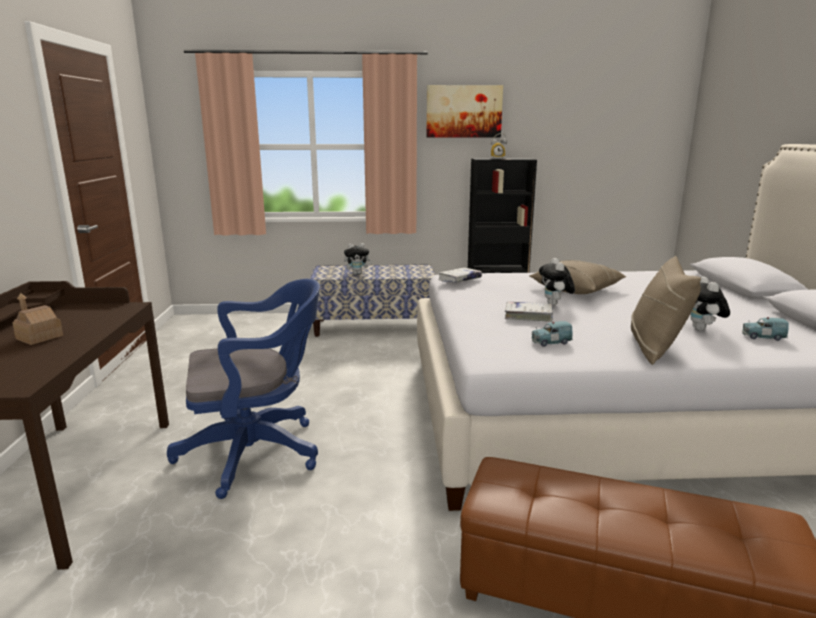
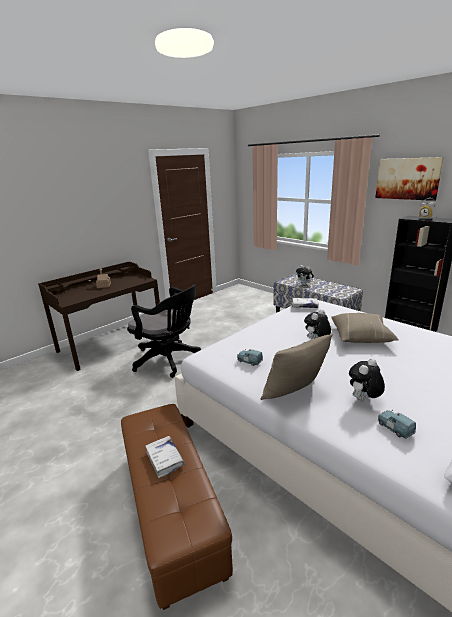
camera: 50 degrees right, 5 degrees up
blue office chair [167,279,320,499] -> black office chair [127,285,201,378]
white book [505,301,553,322] -> white book moved to [145,436,184,478]

